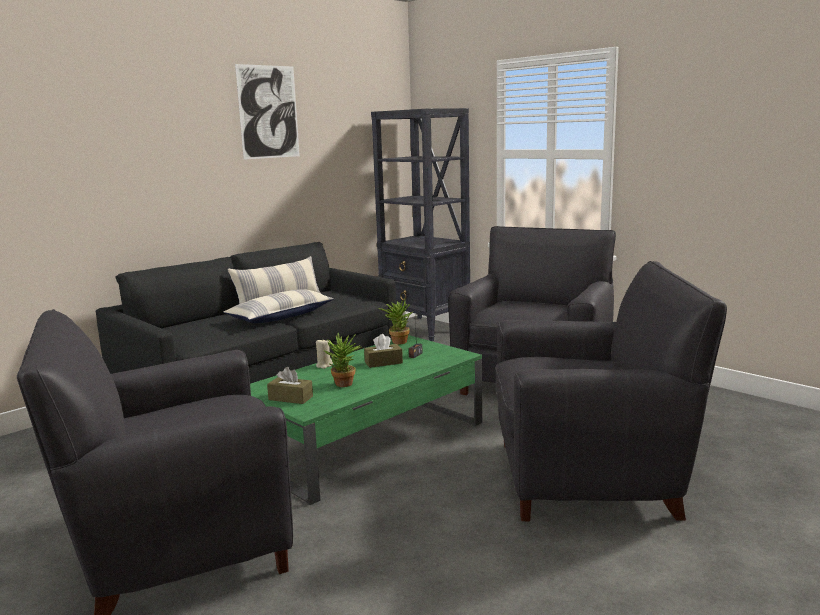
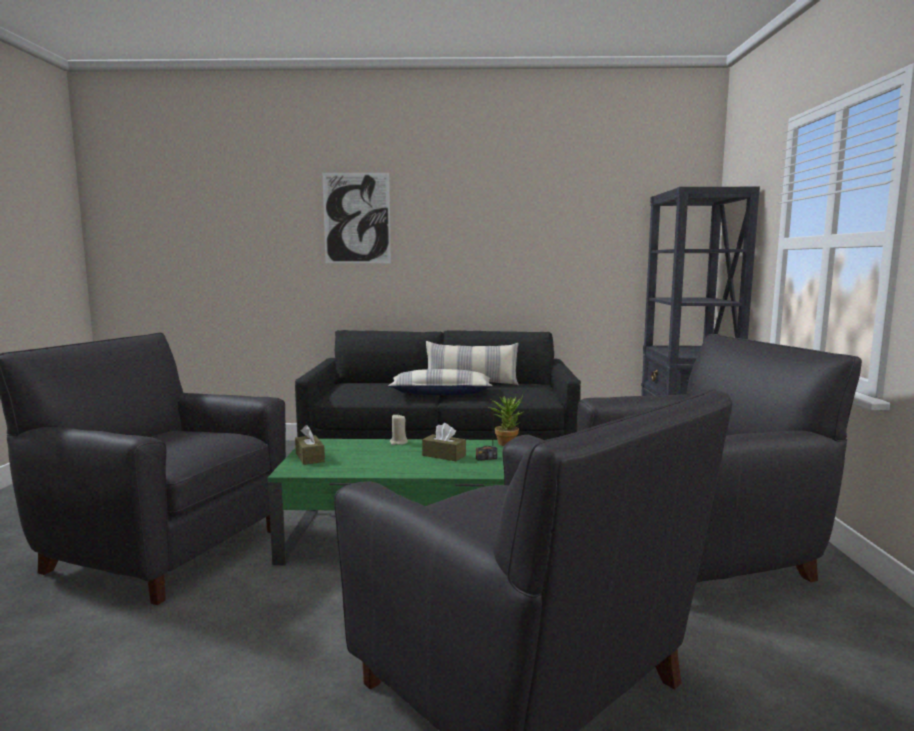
camera: 45 degrees right, 5 degrees down
picture [235,64,300,160] -> picture moved to [322,173,391,263]
potted plant [325,333,362,387] -> none

